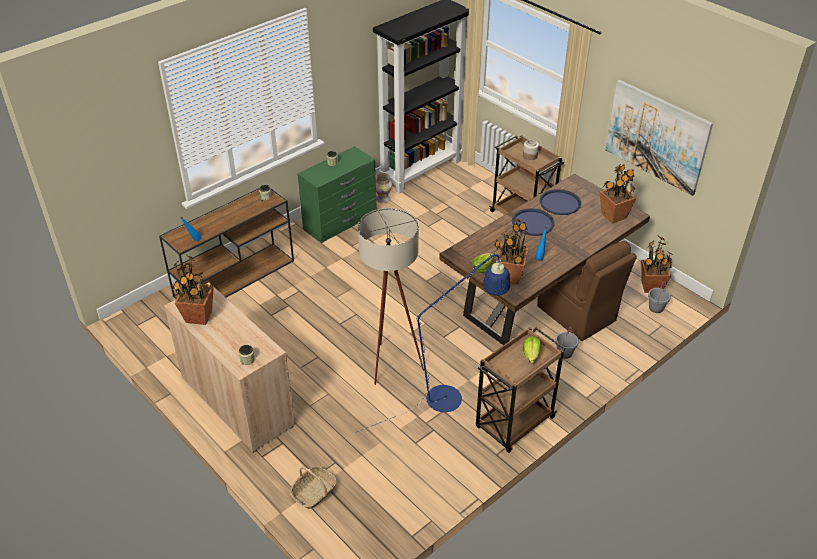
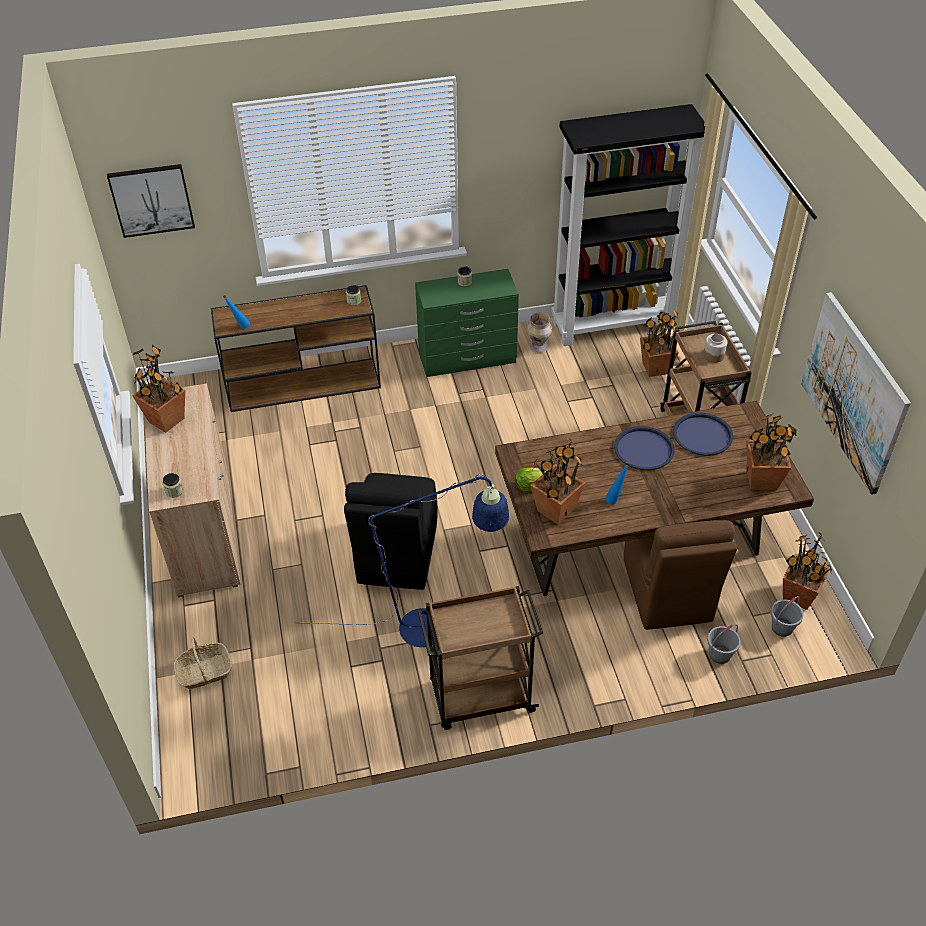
camera: 30 degrees right, 5 degrees up
beige floor lamp [358,208,424,385] -> black chair [344,473,437,590]
lettuce [522,336,542,363] -> none
grey bucket [555,326,579,359] -> grey bucket moved to [707,624,741,664]
none -> picture [107,164,195,238]
none -> potted plant [640,309,680,377]

